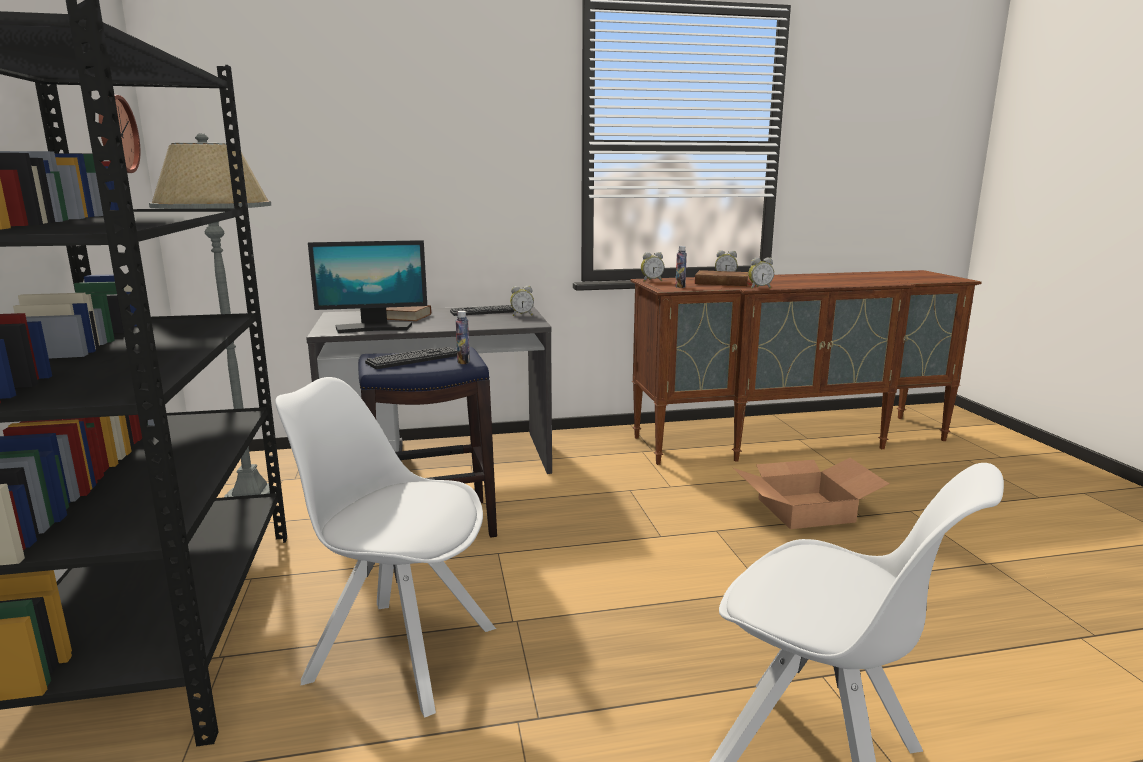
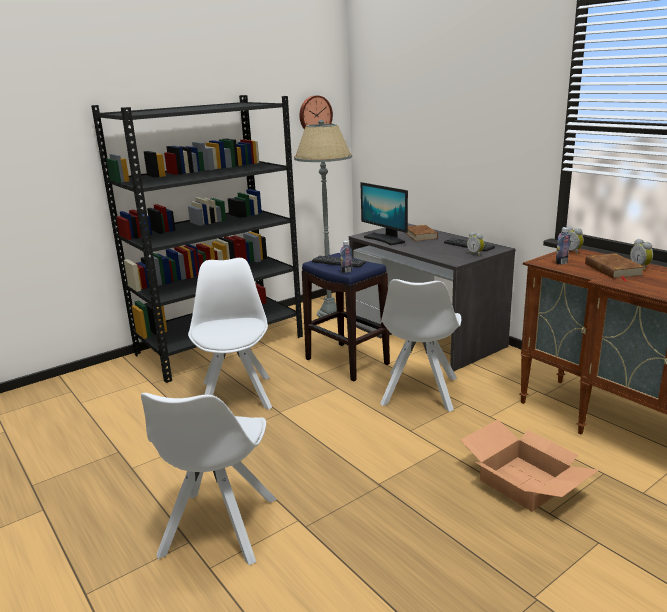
camera: 65 degrees right, 5 degrees up
alarm clock [748,258,774,289] -> none
none -> white chair [380,279,461,412]

